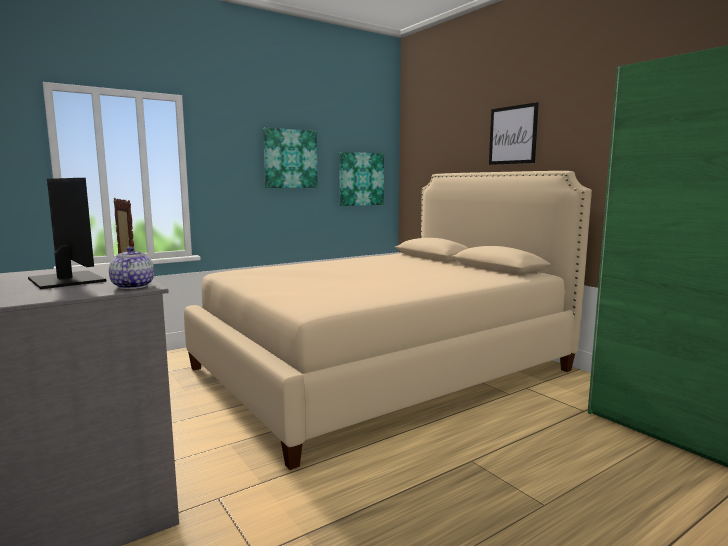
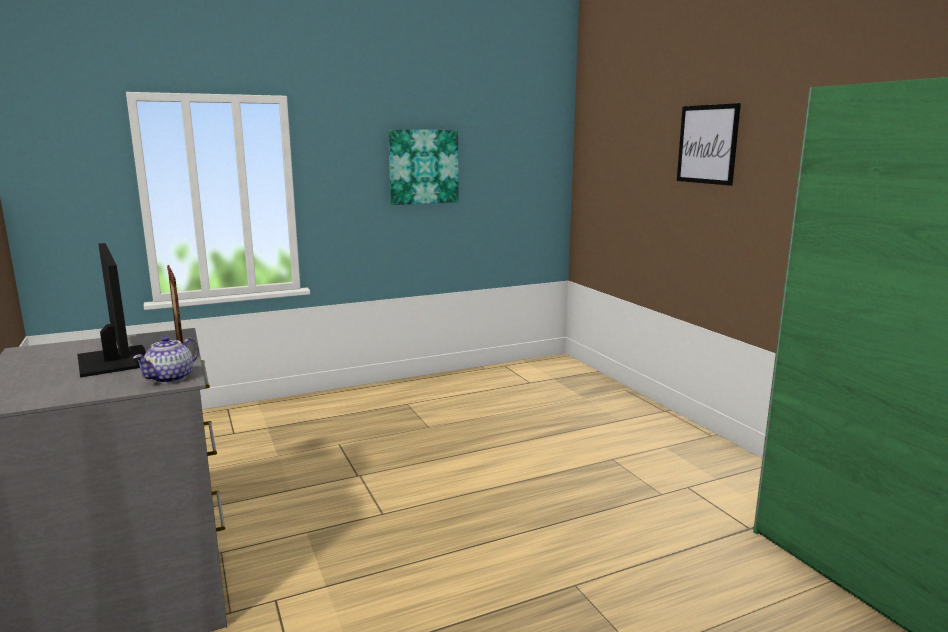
camera: 10 degrees right, 5 degrees up
teapot [109,247,154,289] -> teapot turned 150 degrees counterclockwise [133,336,199,384]
beige bed [184,171,592,470] -> none
picture [339,152,384,206] -> none

